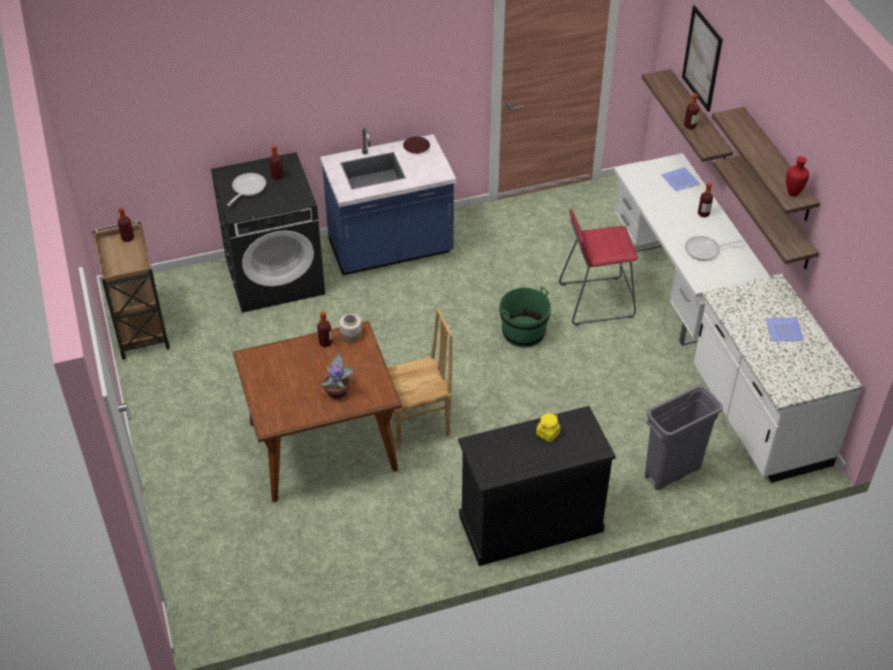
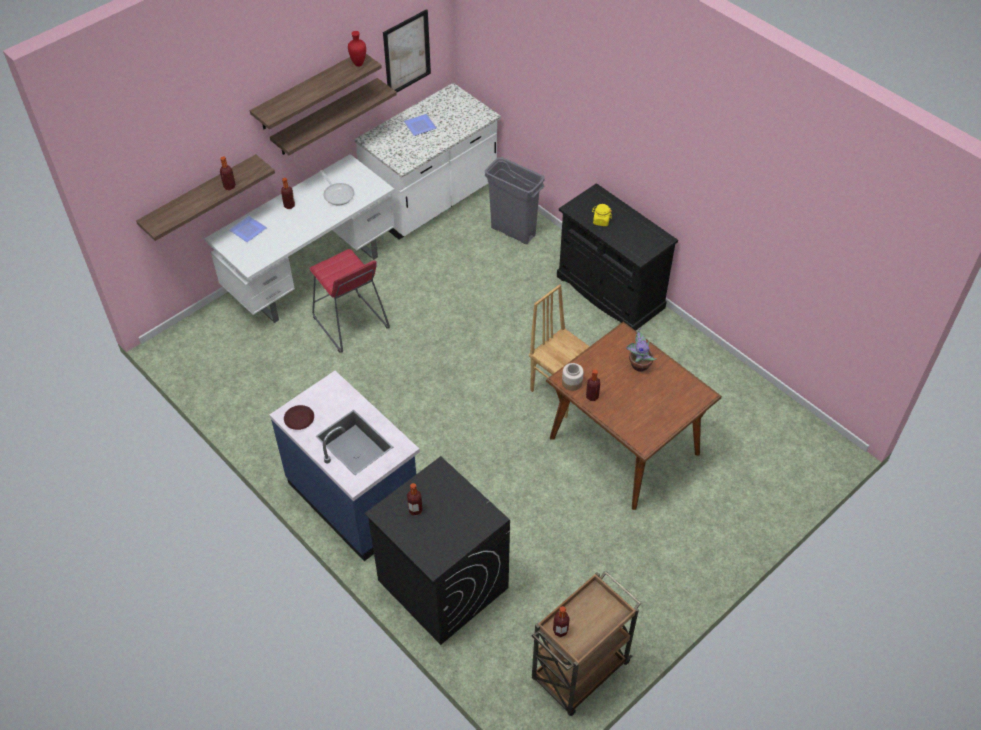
camera: 115 degrees left, 5 degrees up
frying pan [227,173,266,206] -> none
green bucket [499,286,551,348] -> none
picture [682,5,723,112] -> picture moved to [383,9,431,93]

